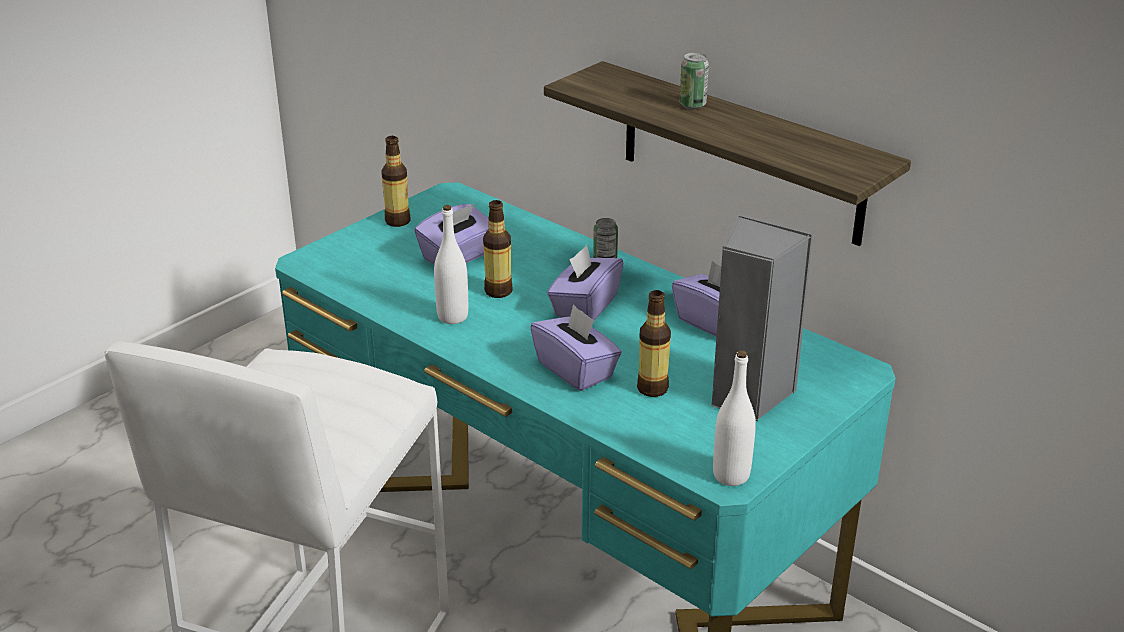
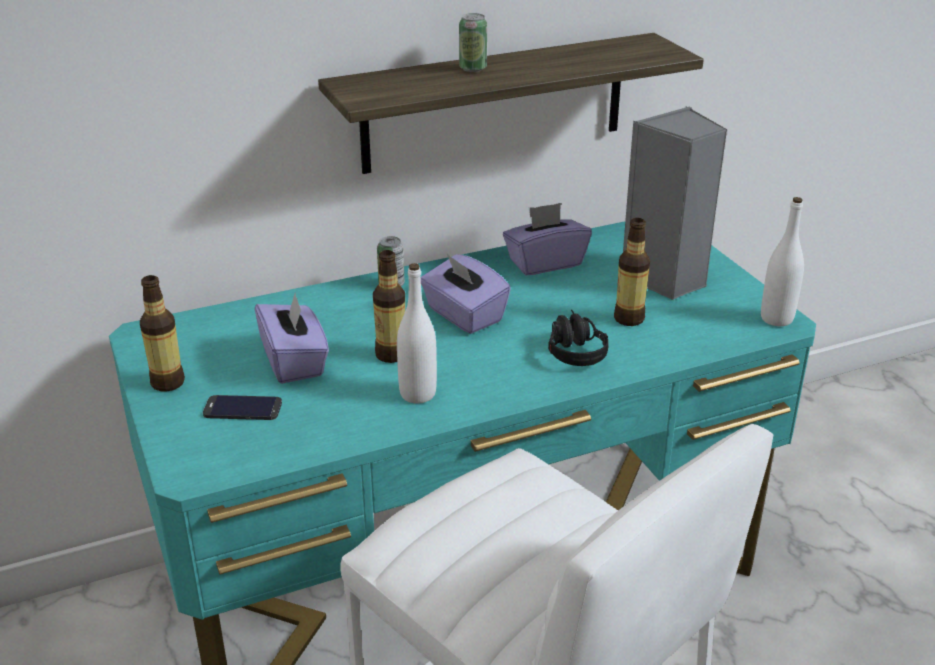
camera: 65 degrees left, 0 degrees up
purple tissue box [530,304,622,391] -> black headphones [548,310,609,366]
none -> phone [203,395,282,420]

